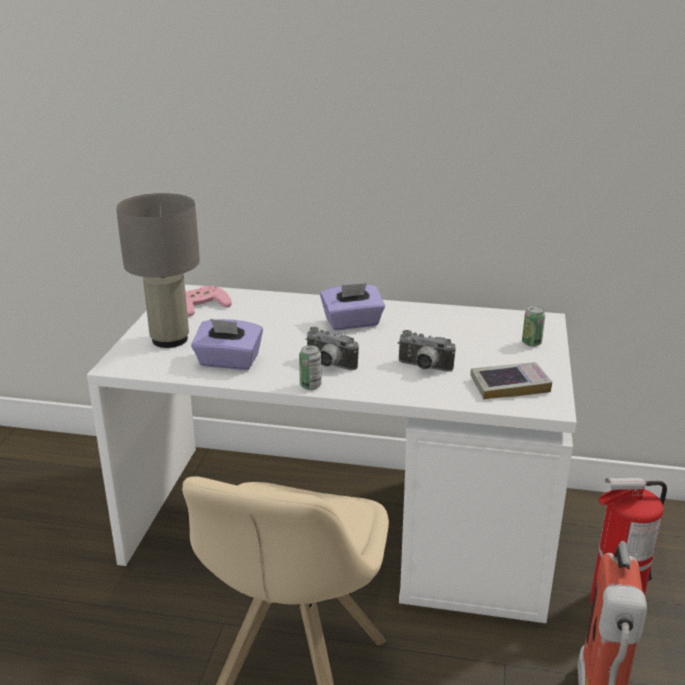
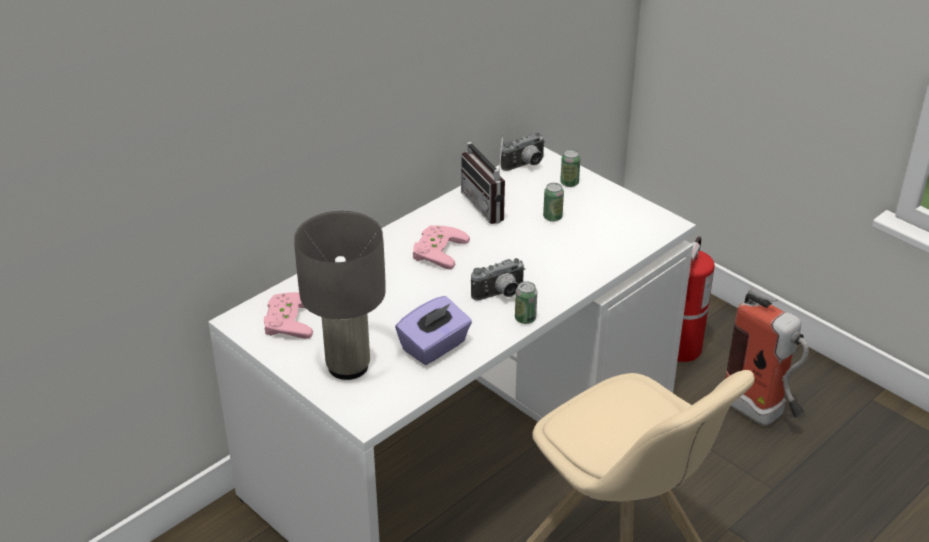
camera: 55 degrees left, 10 degrees up
purple tissue box [320,283,385,330] -> pink game controller [413,225,470,269]
camera [398,330,456,372] -> camera moved to [501,132,545,171]
book [470,362,553,399] -> none
none -> radio [461,133,505,224]
none -> can [543,183,564,222]

